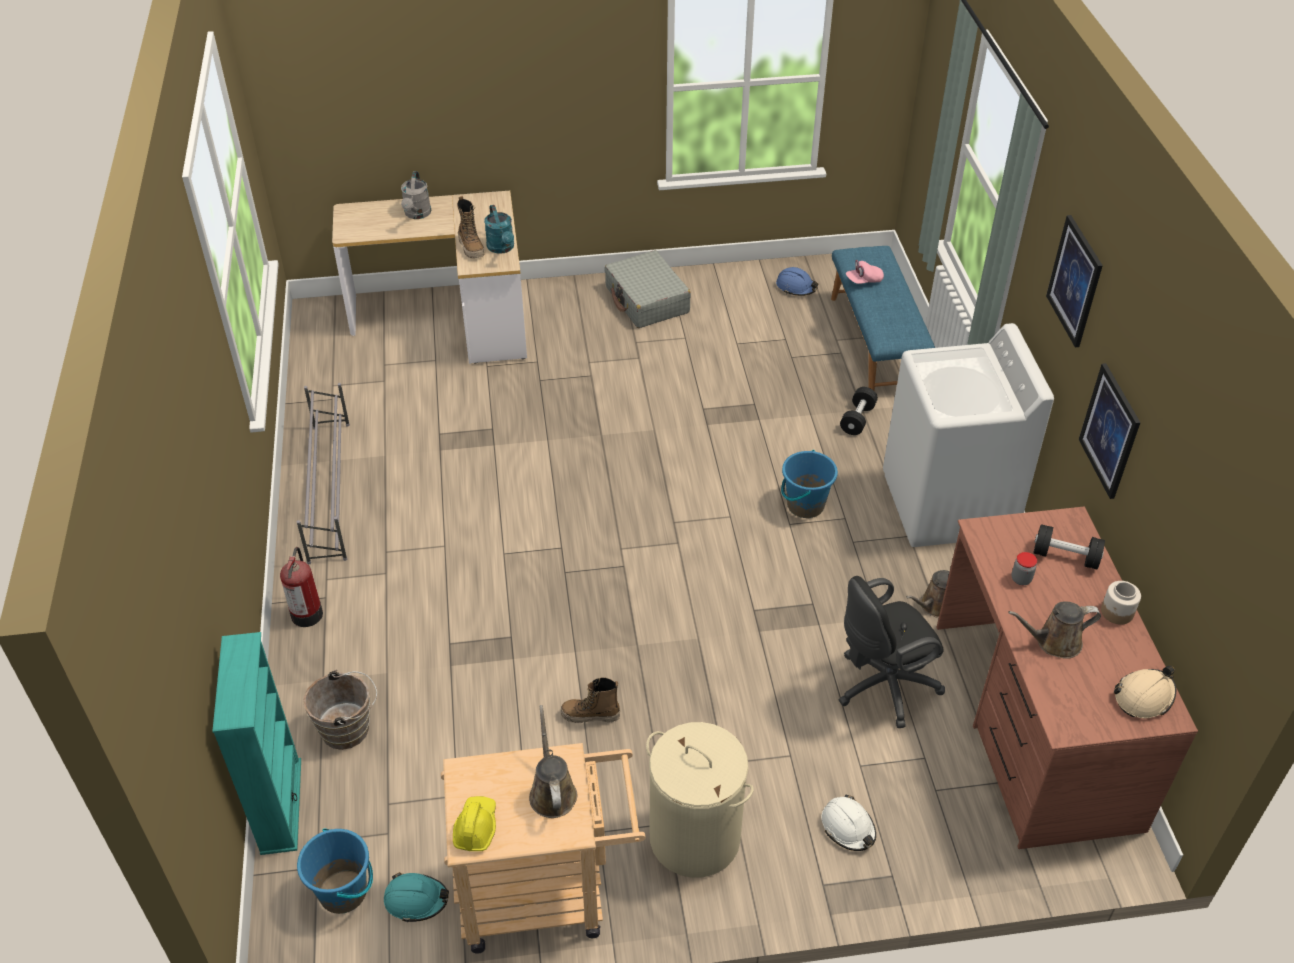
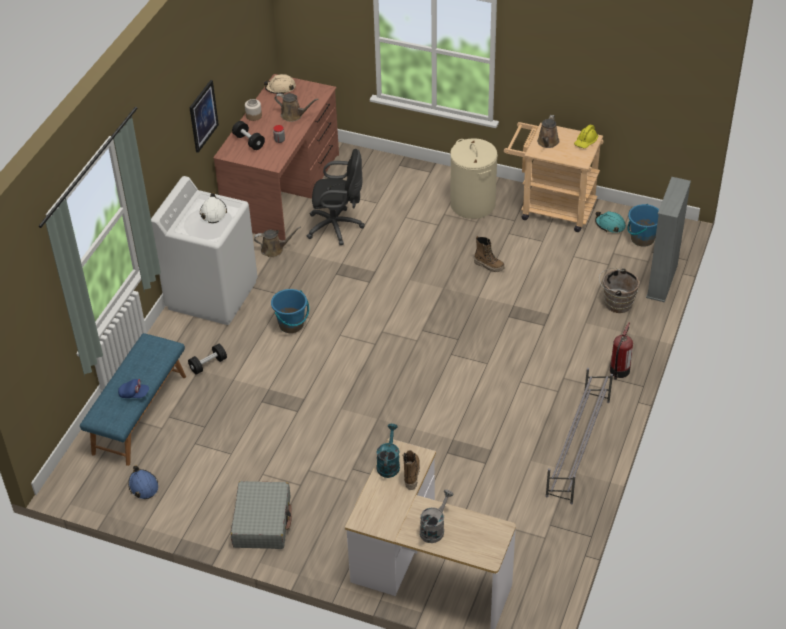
camera: 150 degrees left, 0 degrees up
turquoise bookcase [212,632,301,855] -> grey bookcase [646,177,691,302]
white hard hat [821,794,876,851] -> white hard hat moved to [200,193,227,223]
pink cap [846,260,884,284] -> blue cap [118,379,149,398]
picture [1046,215,1103,347] -> none

